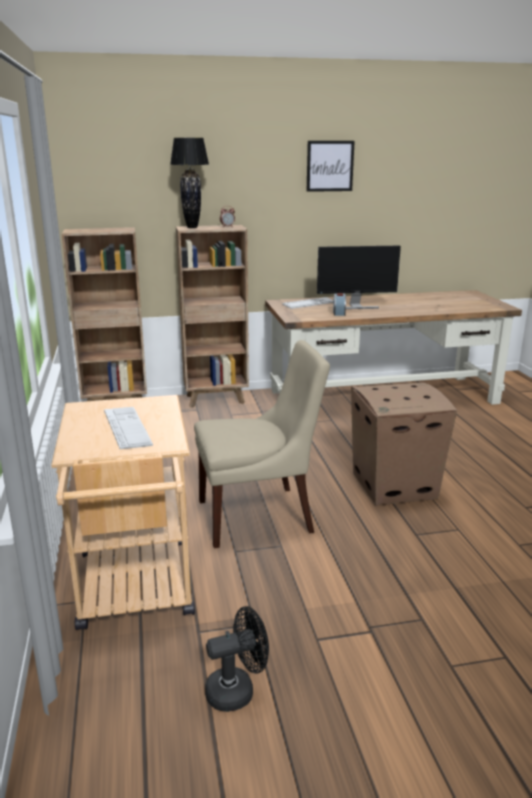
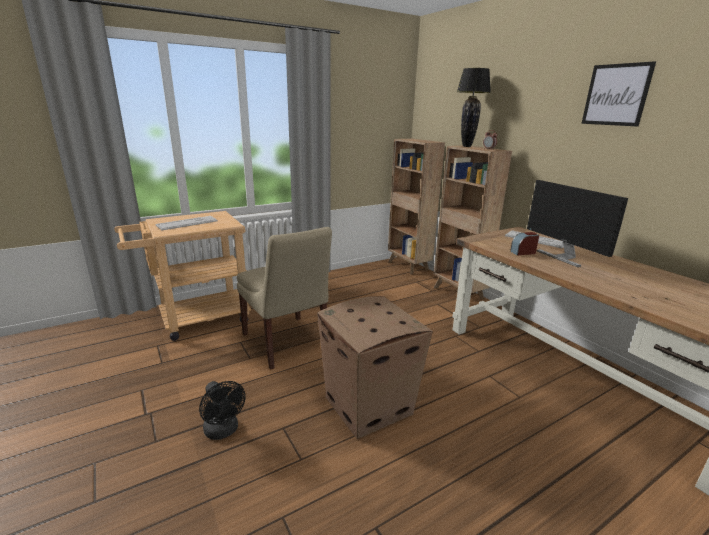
camera: 70 degrees right, 0 degrees up
black fan [205,606,269,712] -> black fan moved to [199,381,246,440]

